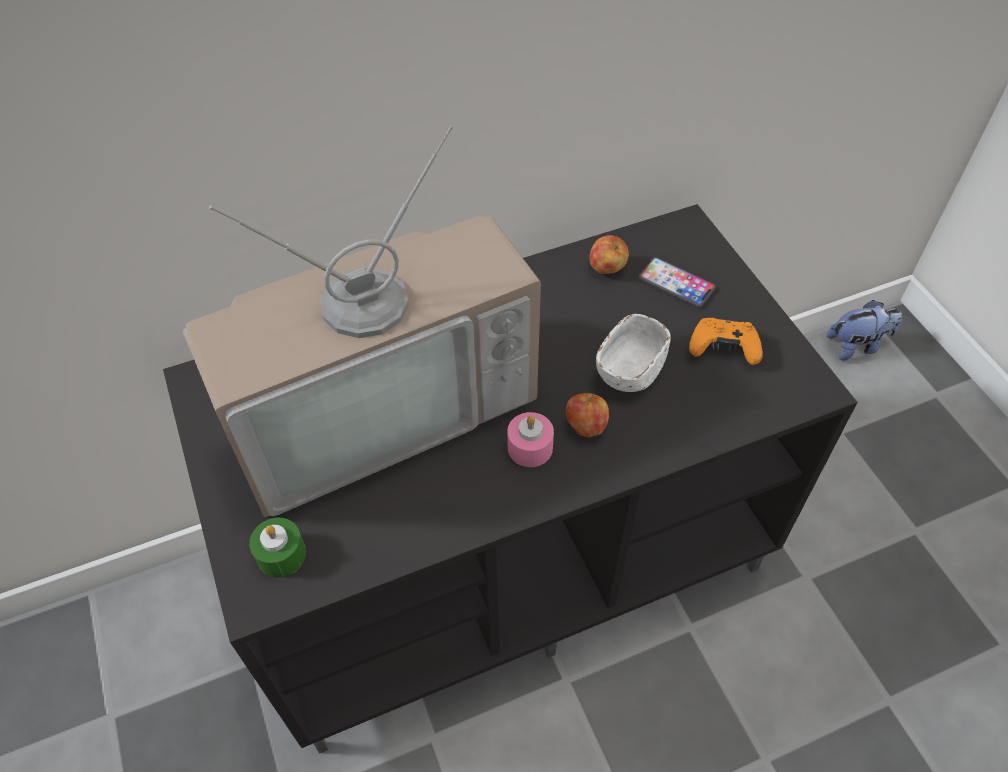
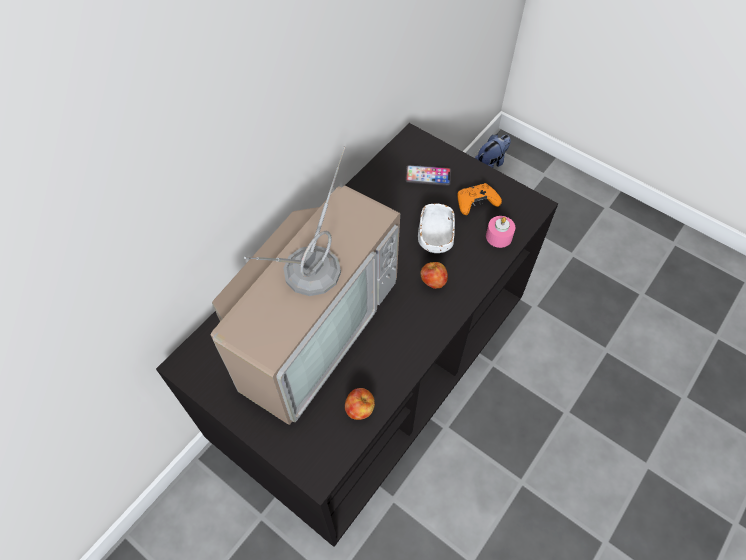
camera: 30 degrees left, 5 degrees up
green candle [249,518,306,578] -> none
pink candle [507,412,554,467] -> pink candle moved to [486,216,515,248]
apple [589,235,629,274] -> apple moved to [345,388,375,420]

